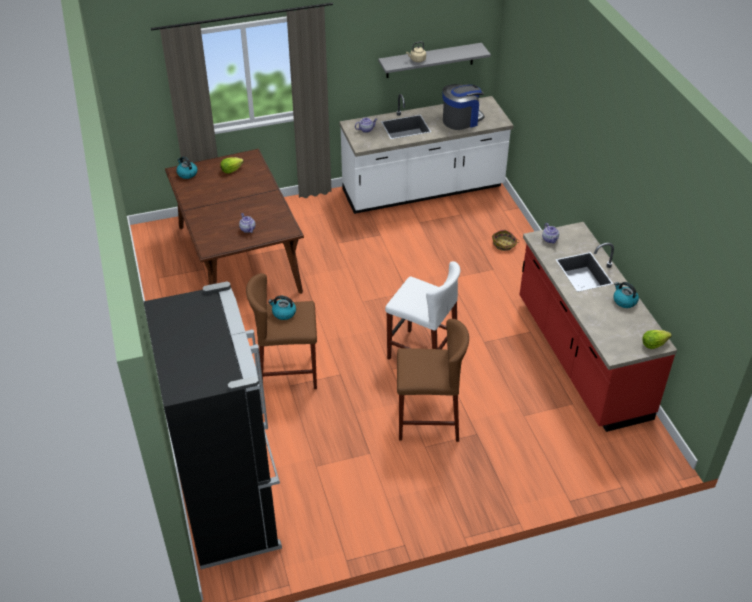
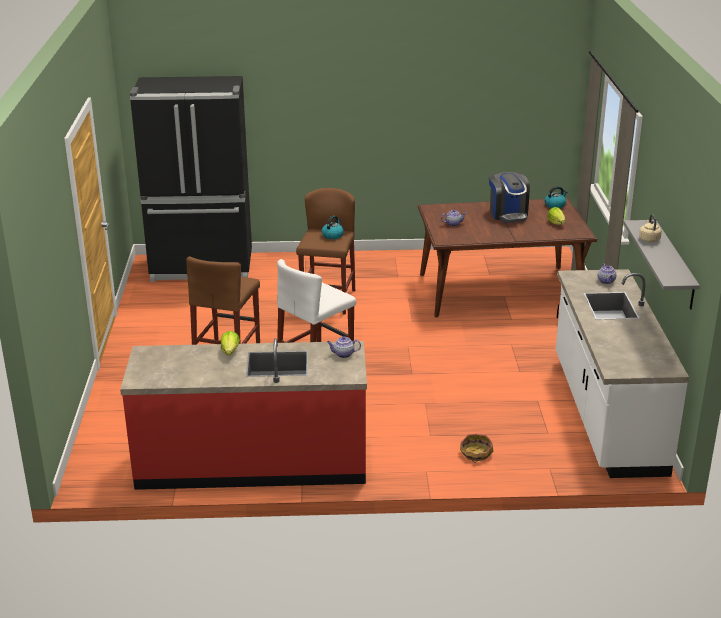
camera: 105 degrees right, 15 degrees down
coffee machine [442,84,484,130] -> coffee machine moved to [489,172,530,223]
kettle [614,282,639,308] -> none
lettuce [642,330,672,349] -> lettuce moved to [221,331,240,355]

